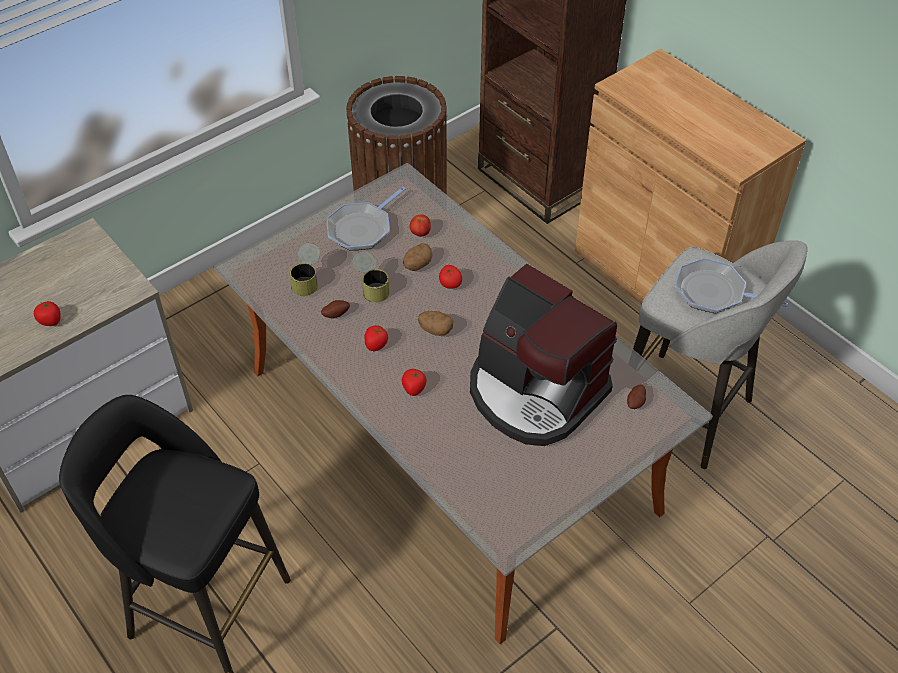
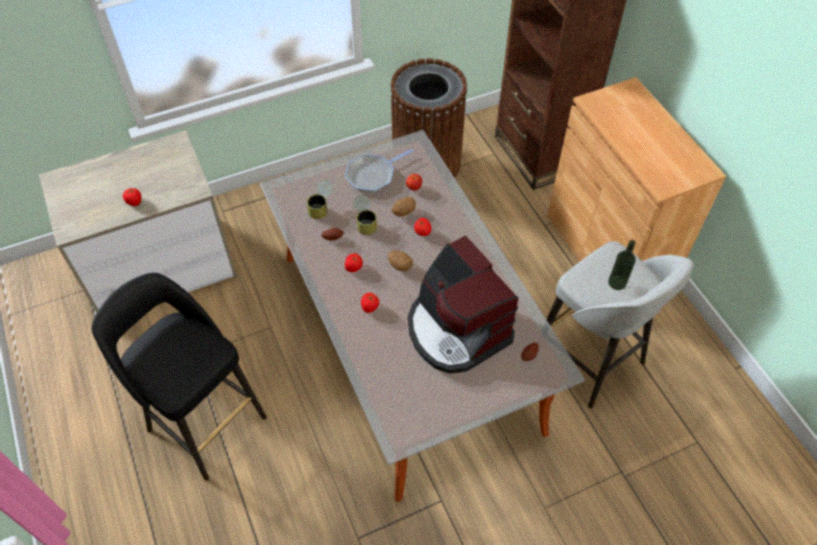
camera: 15 degrees right, 5 degrees up
frying pan [675,258,788,313] -> bottle [608,240,636,290]

